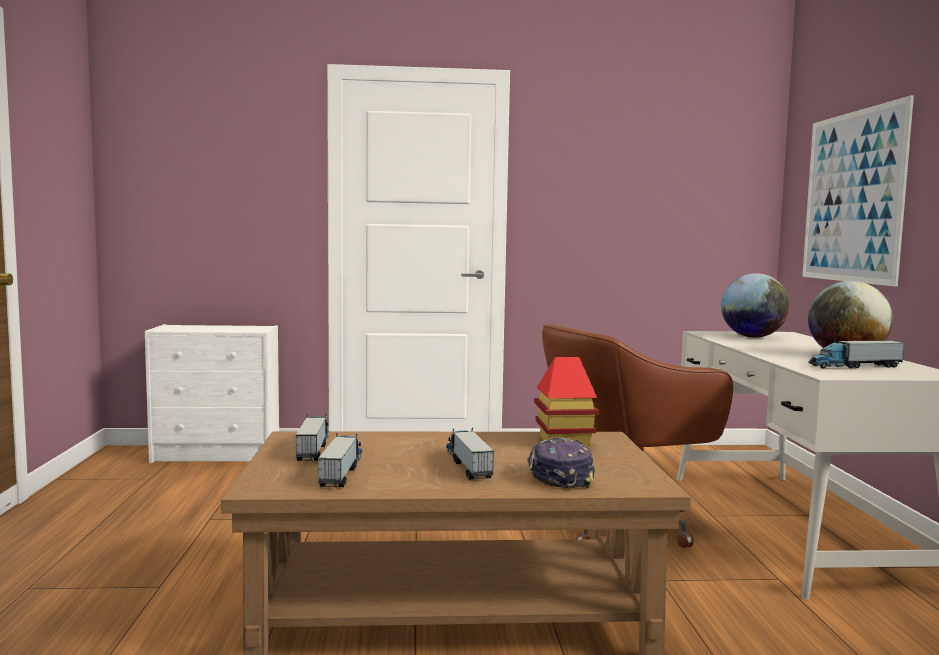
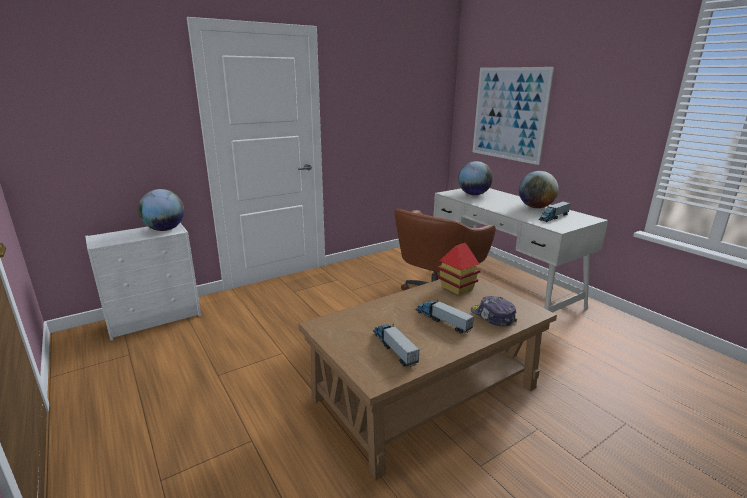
camera: 30 degrees left, 15 degrees up
toy truck [296,414,329,461] -> none
none -> globe [138,189,184,231]

